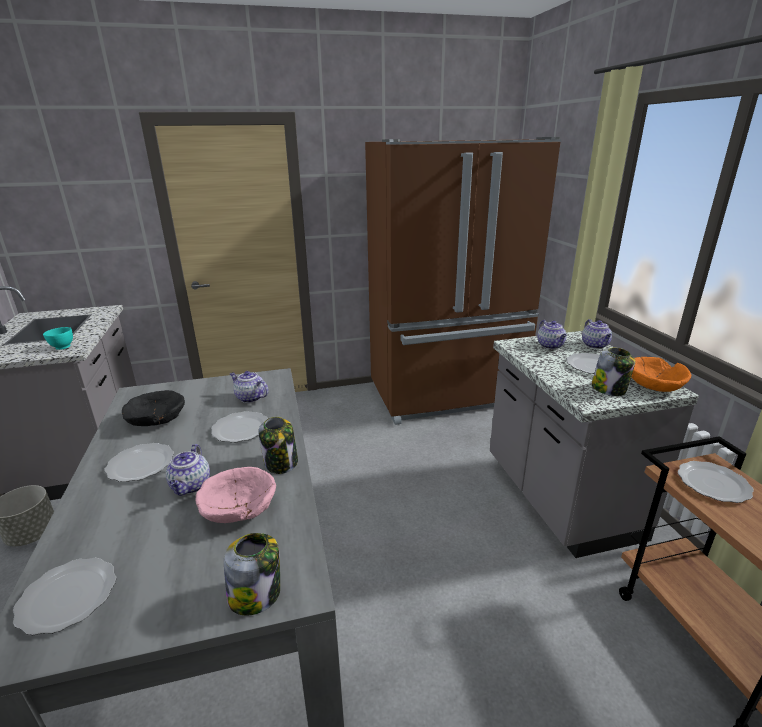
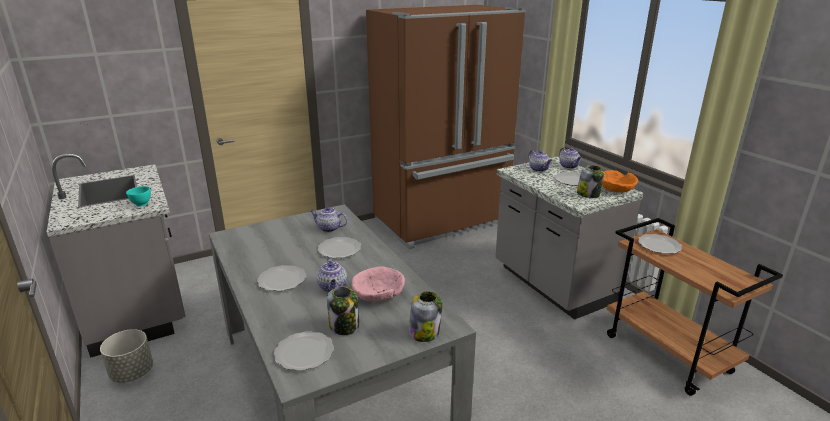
camera: 15 degrees left, 0 degrees up
black bowl [122,390,185,426] -> none
jar [258,417,298,474] -> jar moved to [327,286,359,335]

